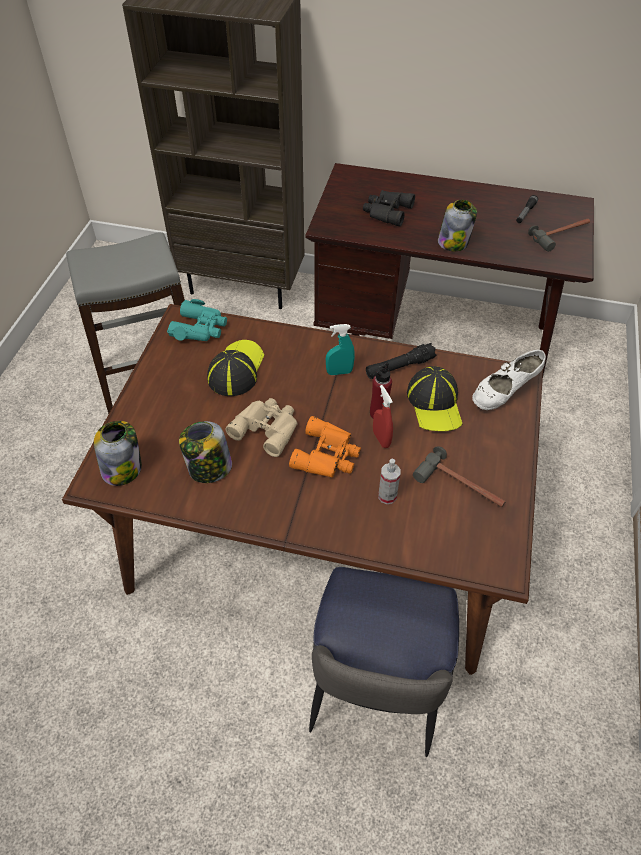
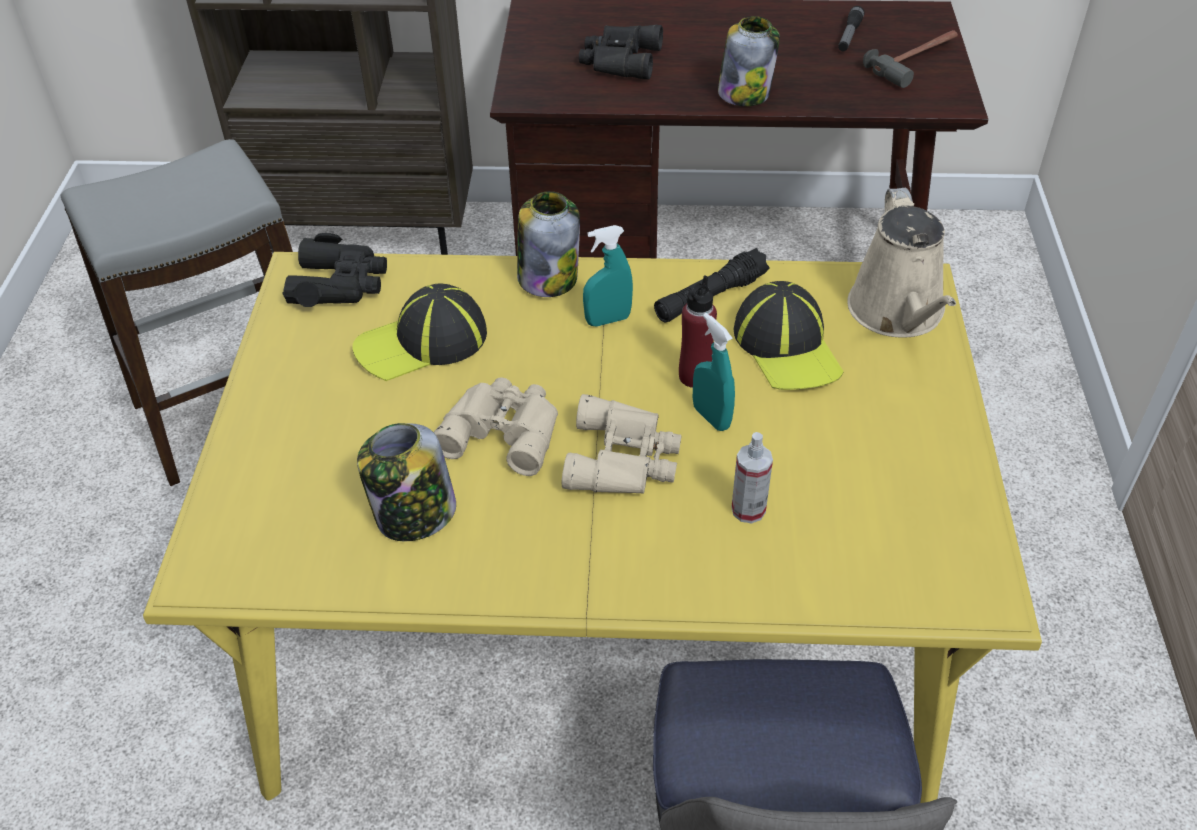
camera: 10 degrees left, 5 degrees down
brown dining table [62,304,543,675] -> yellow dining table [143,252,1042,803]
jar [94,421,142,486] -> jar moved to [517,191,580,297]
turquoise binoculars [167,299,227,341] -> black binoculars [282,233,387,307]
cap [207,340,265,396] -> cap turned 120 degrees counterclockwise [353,283,487,381]
orange binoculars [289,416,361,477] -> beige binoculars [562,394,682,494]
red spray bottle [373,385,393,448] -> turquoise spray bottle [693,313,735,431]
hammer [413,446,506,507] -> none
white shoe [472,350,546,410] -> beige watering can [847,188,956,337]

